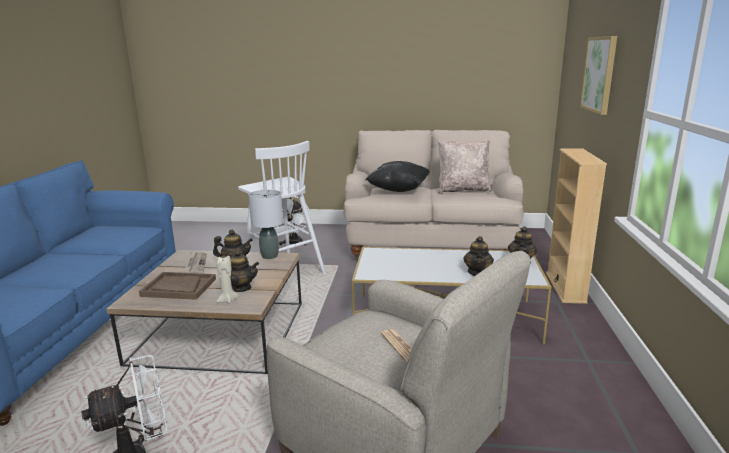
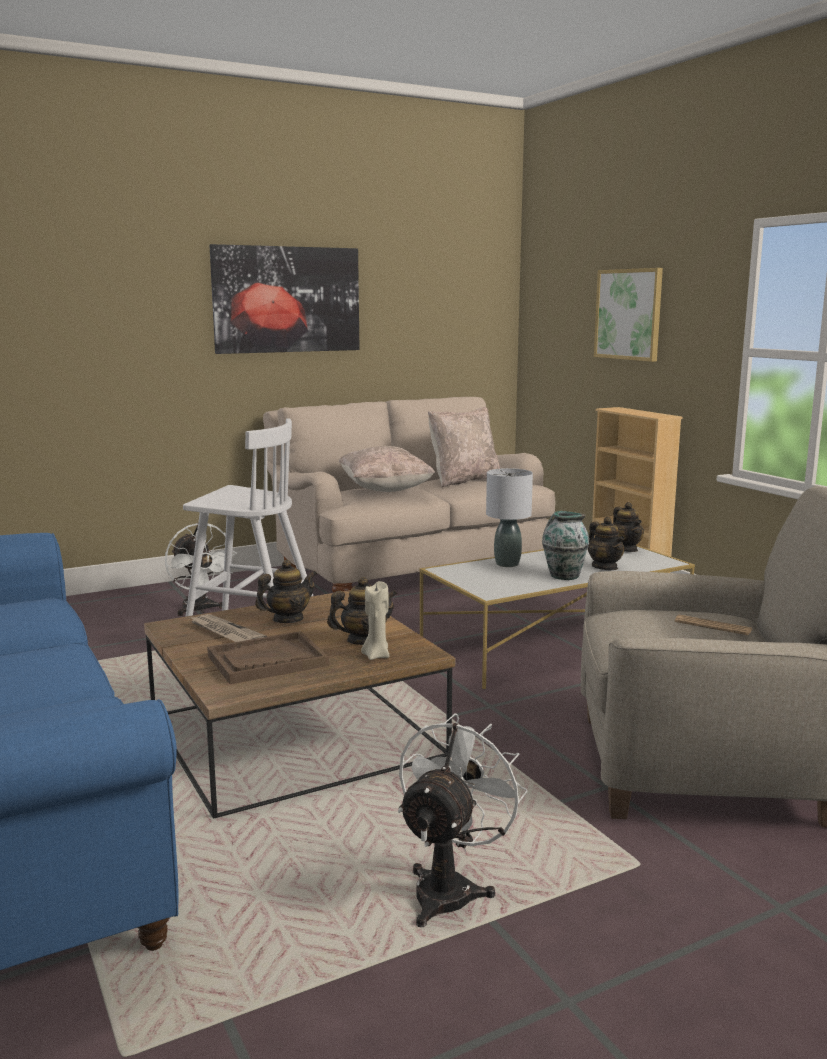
camera: 35 degrees left, 5 degrees down
grey table lamp [248,190,283,259] -> grey table lamp moved to [486,468,533,567]
black pillow [366,161,430,192] -> beige pillow [339,446,435,492]
none -> picture [209,244,360,354]
none -> vase [542,511,589,580]

